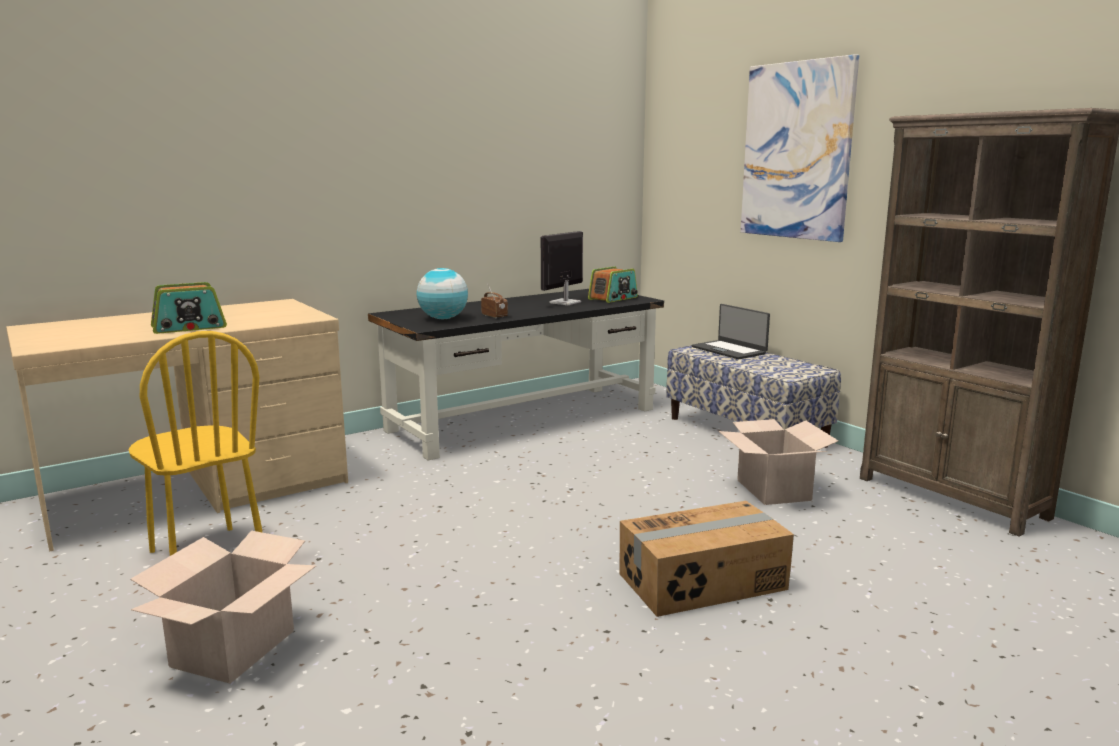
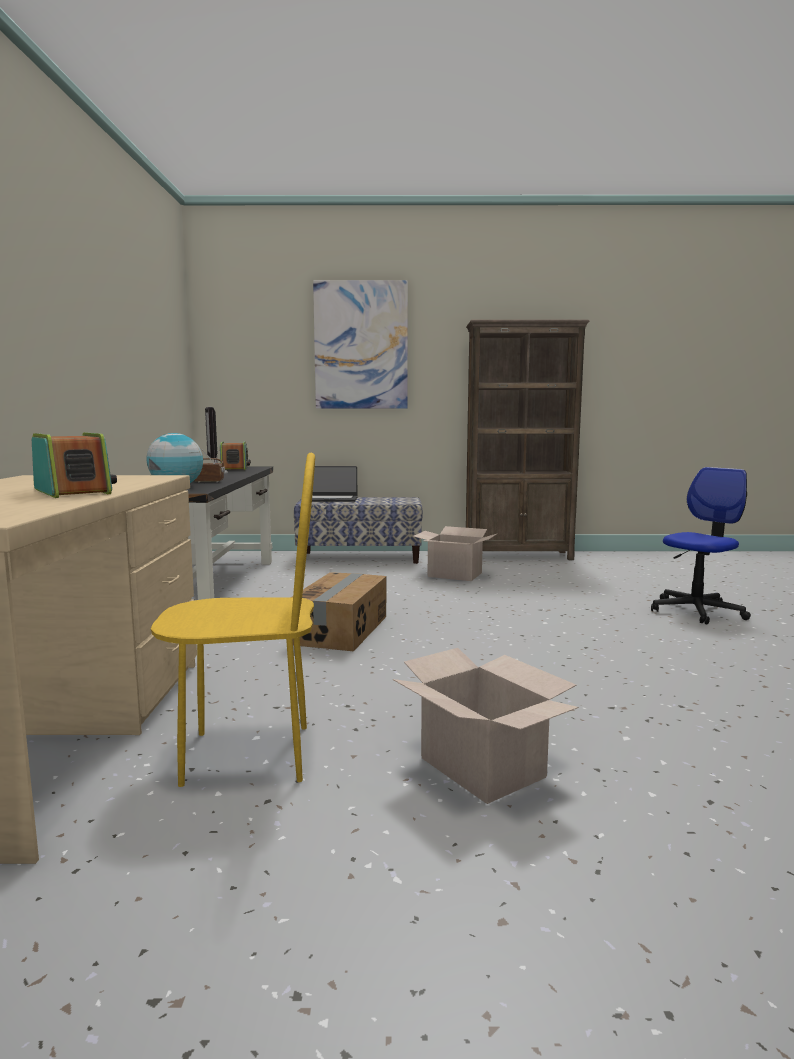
camera: 55 degrees left, 5 degrees down
radio [151,282,227,334] -> radio turned 45 degrees counterclockwise [32,432,117,498]
cardboard box [620,501,794,617] -> cardboard box moved to [292,572,386,652]
none -> office chair [651,467,751,625]

